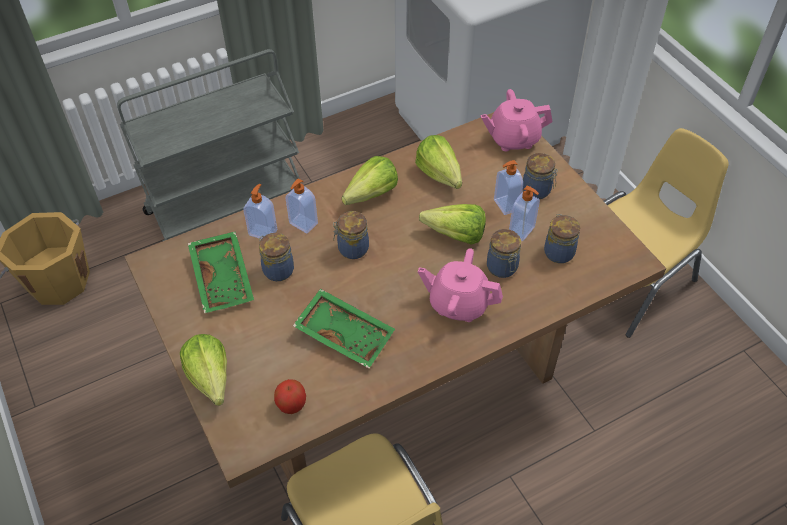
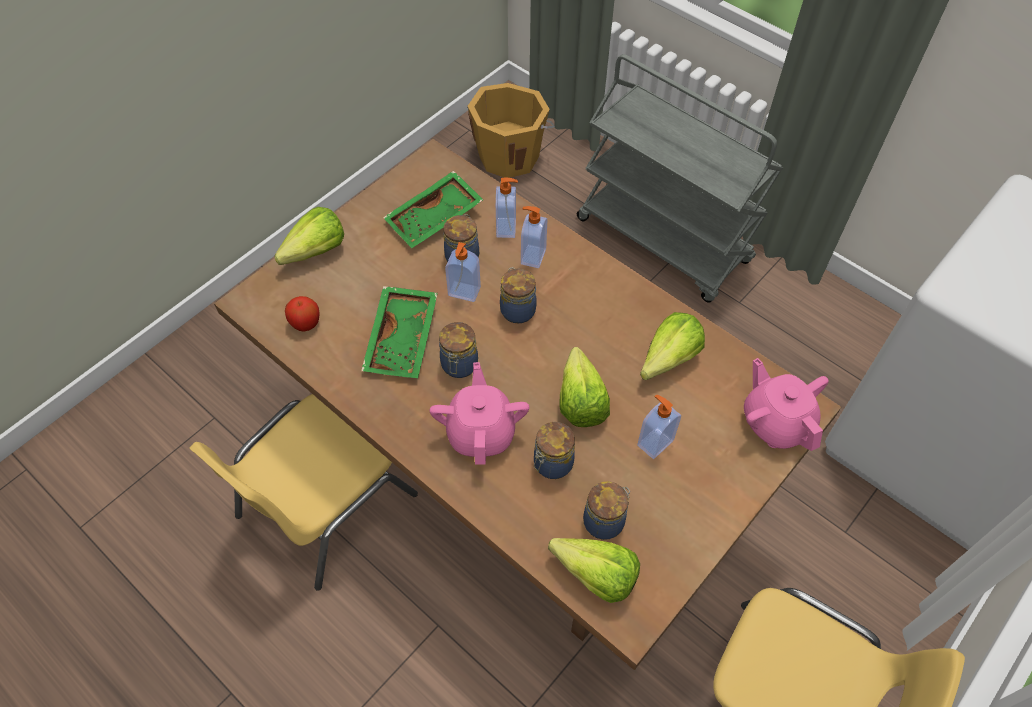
camera: 70 degrees right, 5 degrees up
lettuce [342,156,398,205] -> lettuce moved to [548,538,640,603]
soap dispenser [509,186,540,241] -> soap dispenser moved to [445,242,481,302]
jar [523,153,558,199] -> jar moved to [439,322,478,378]

